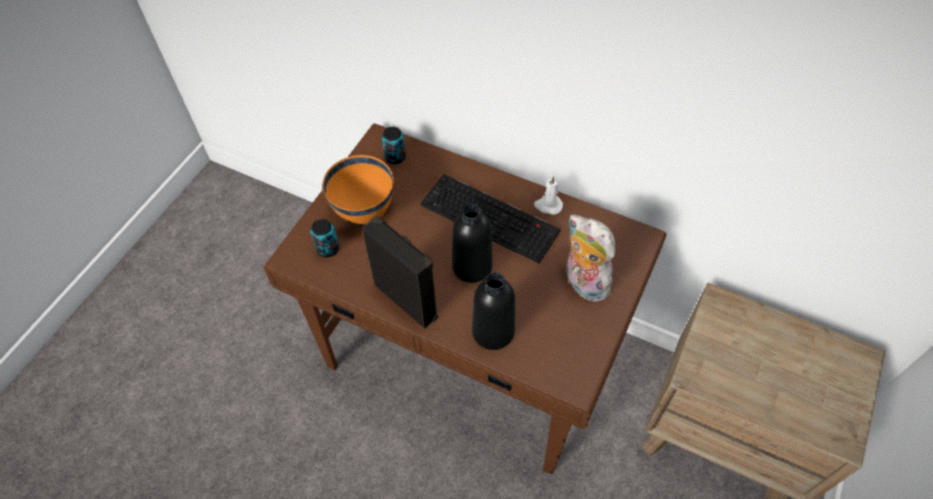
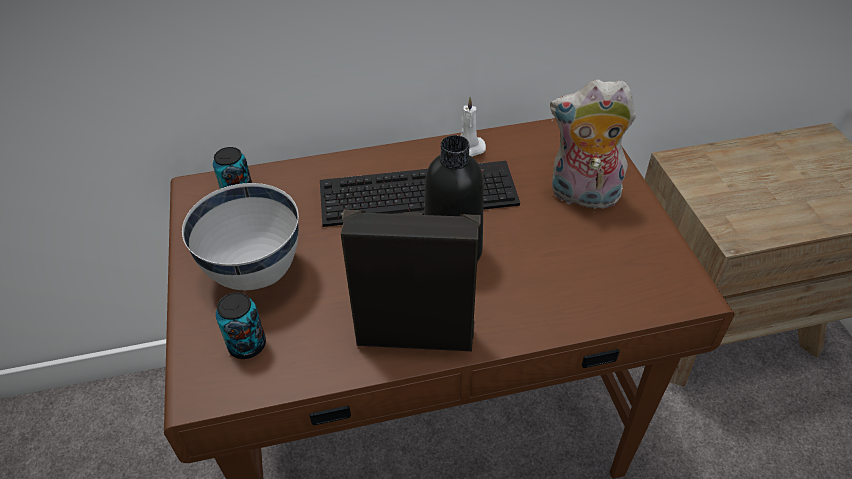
camera: 40 degrees left, 10 degrees down
orange bowl [322,155,394,224] -> white bowl [182,183,299,290]
black bottle [472,272,515,350] -> none

